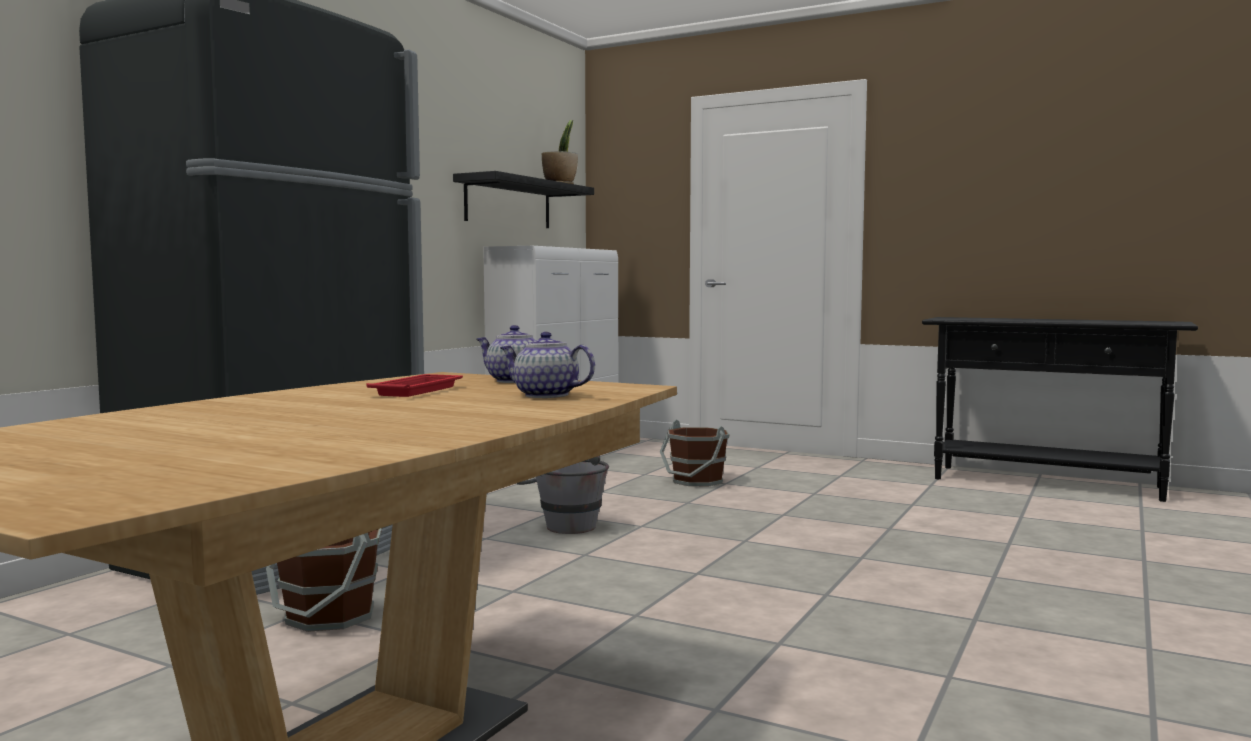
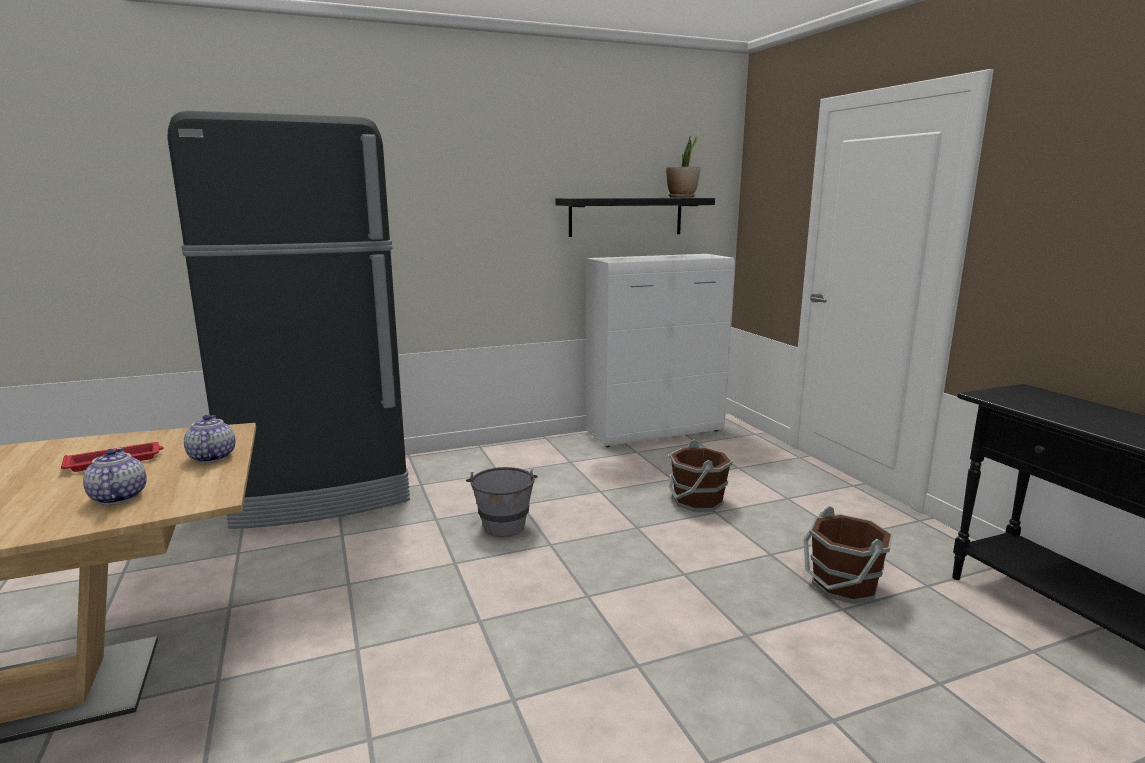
camera: 40 degrees right, 10 degrees up
brown bucket [266,528,382,632] -> brown bucket moved to [803,506,893,604]

